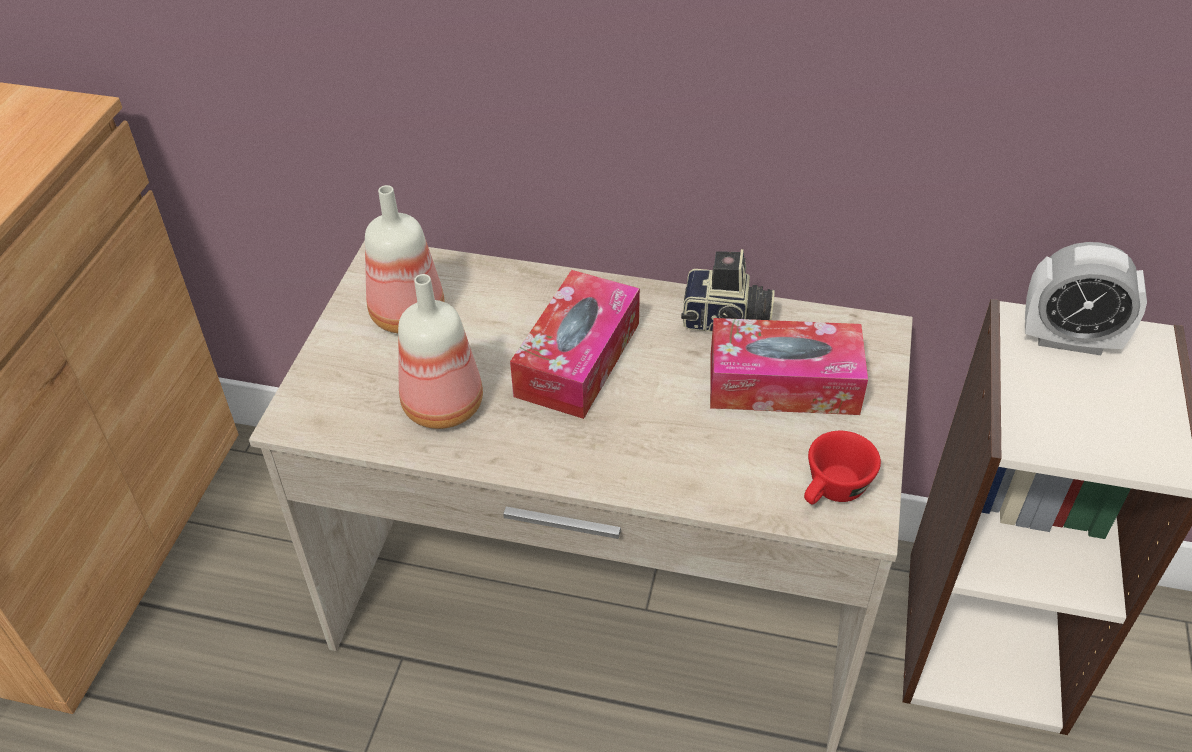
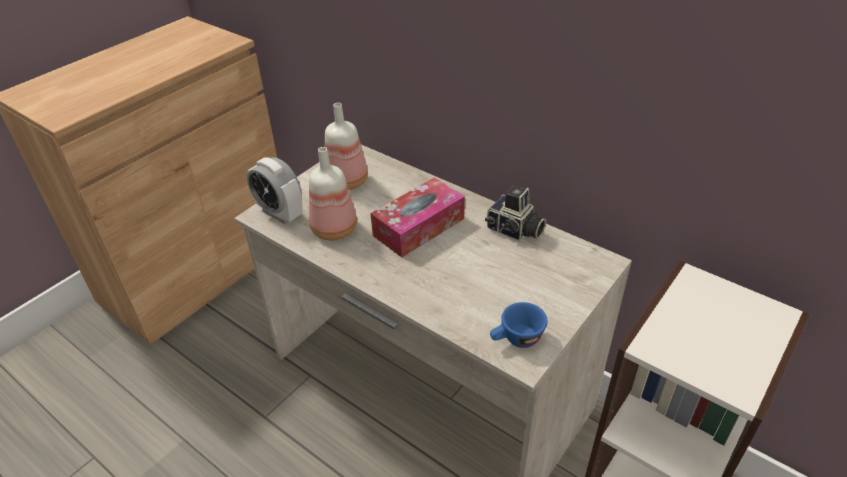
camera: 25 degrees right, 5 degrees down
tissue box [710,318,868,415] -> none
red cup [804,431,881,505] -> blue cup [490,302,548,348]
alarm clock [1025,242,1147,355] -> alarm clock moved to [247,157,303,224]

